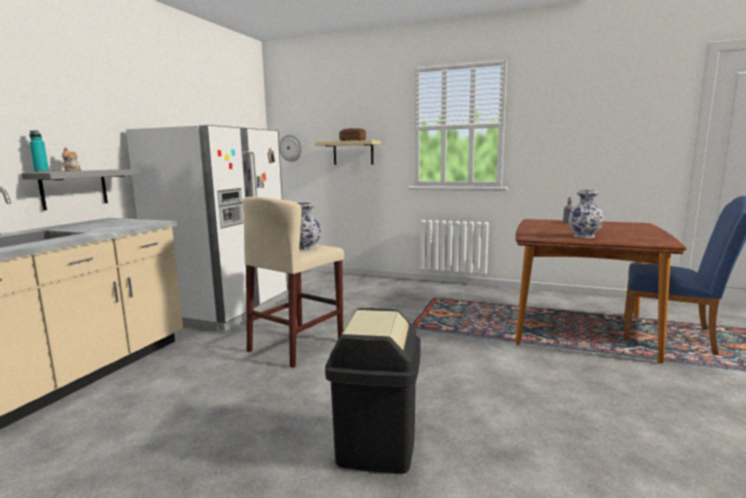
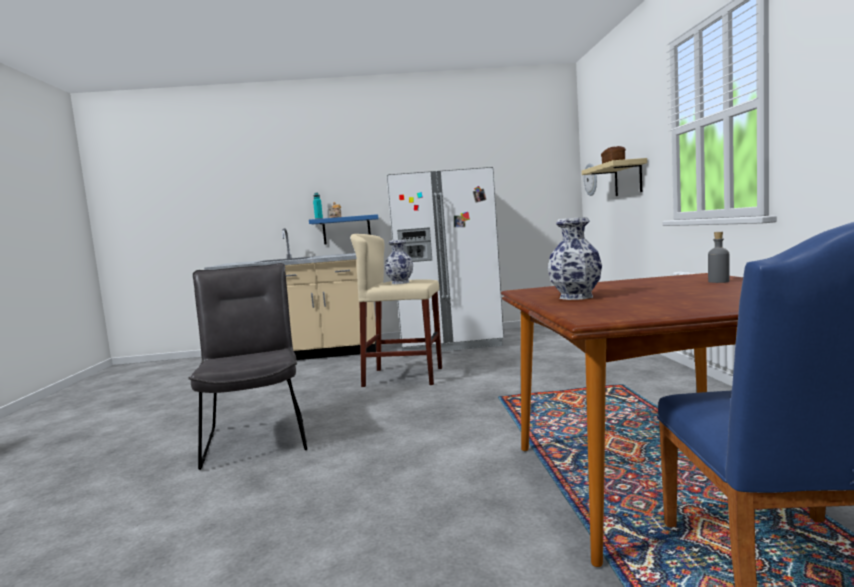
camera: 65 degrees right, 5 degrees down
grey shelf [21,169,140,210] -> blue shelf [309,214,379,245]
black trash can [325,308,421,474] -> grey chair [188,263,307,470]

